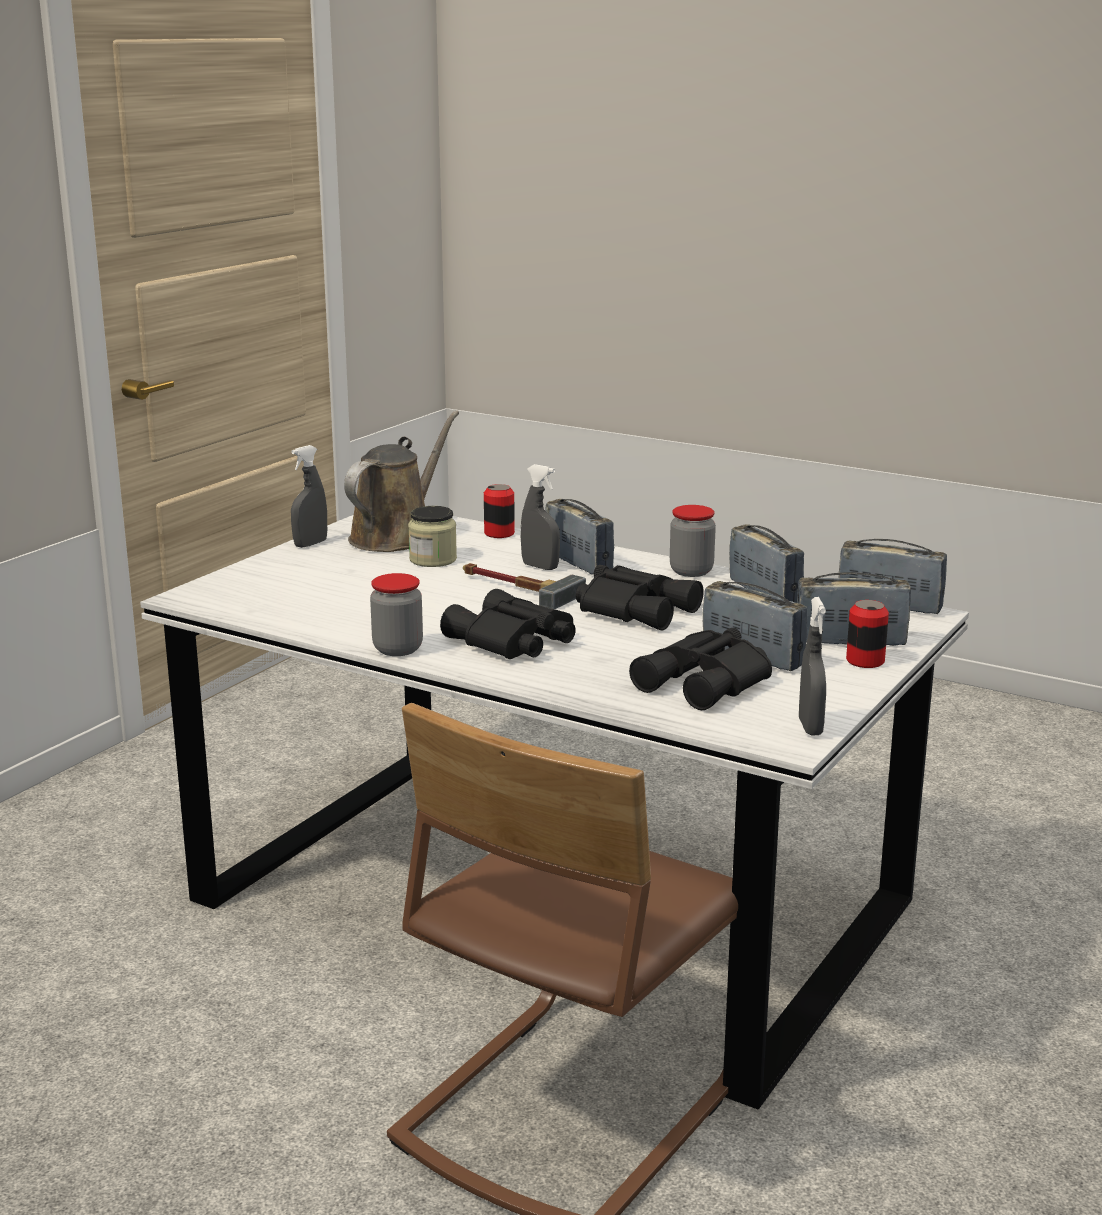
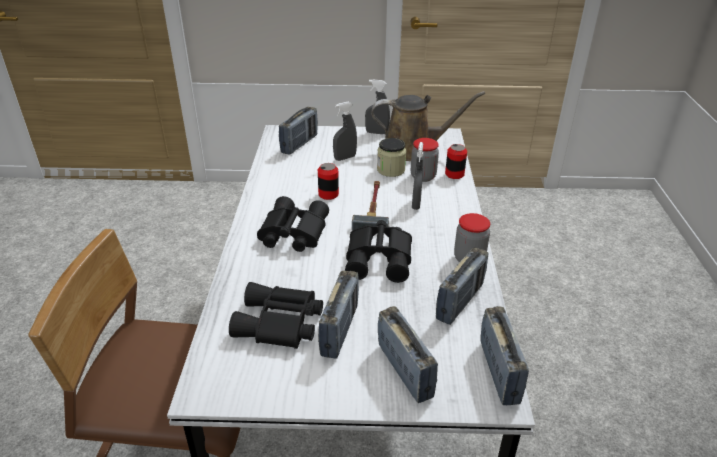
camera: 60 degrees right, 15 degrees up
jar [370,573,423,656] -> jar moved to [411,138,439,182]
radio [545,499,614,575] -> radio moved to [279,107,318,155]
grey spray bottle [799,597,826,736] -> grey spray bottle moved to [333,102,357,161]
can [846,600,889,668] -> can moved to [318,163,339,200]

